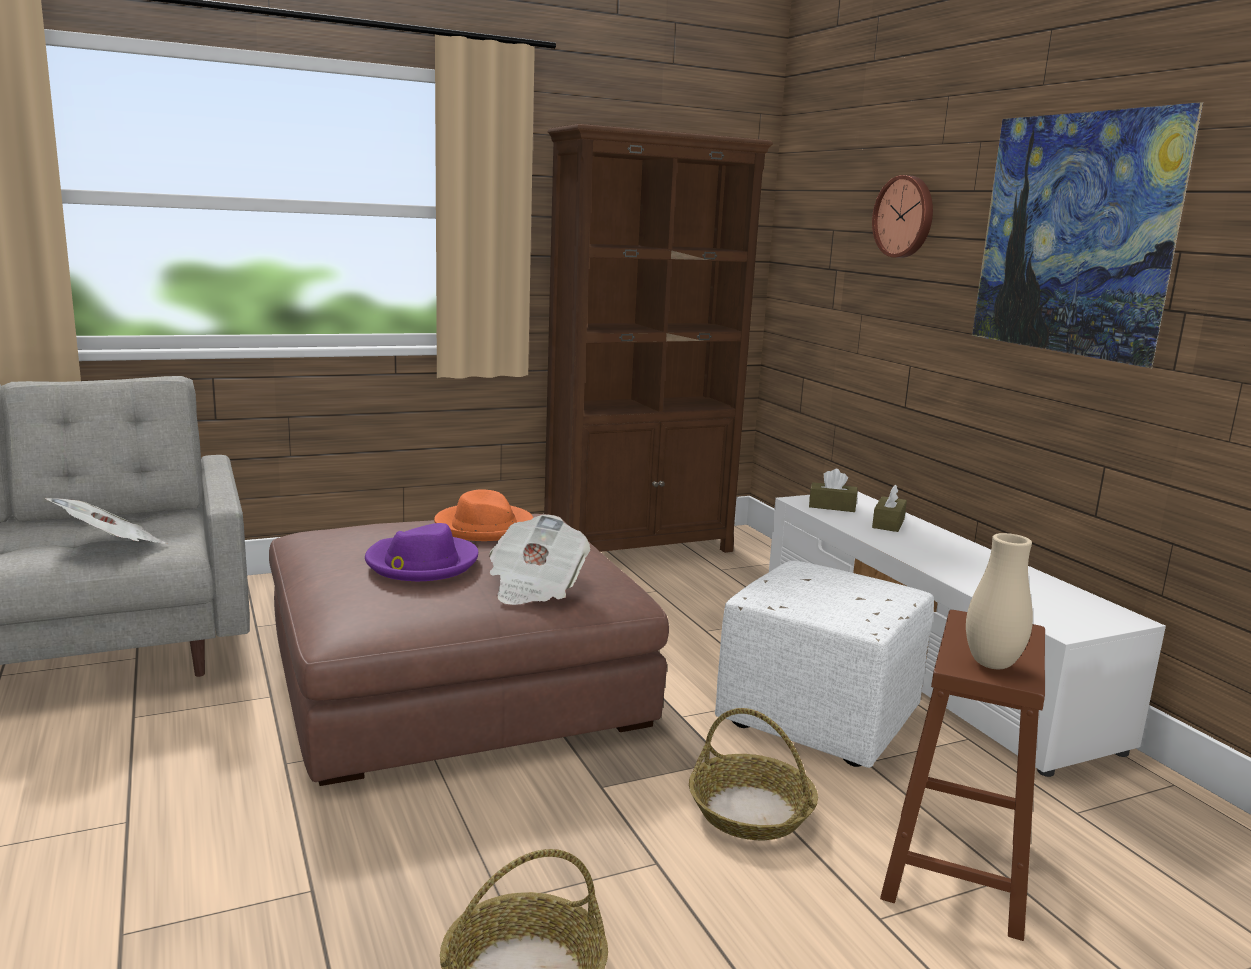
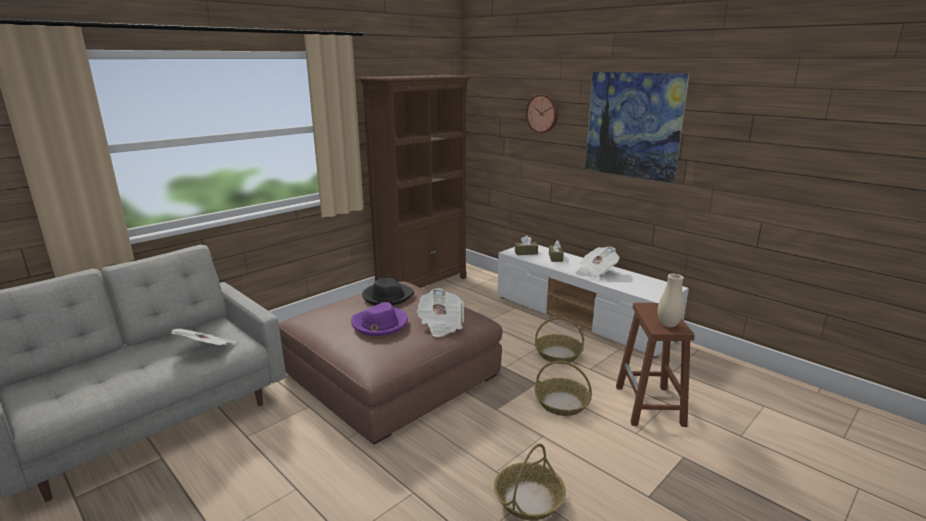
camera: 20 degrees left, 5 degrees up
orange hat [434,489,533,541] -> black hat [362,278,414,306]
white ottoman [715,561,934,768] -> basket [535,317,584,364]
none -> newspaper [576,247,619,278]

